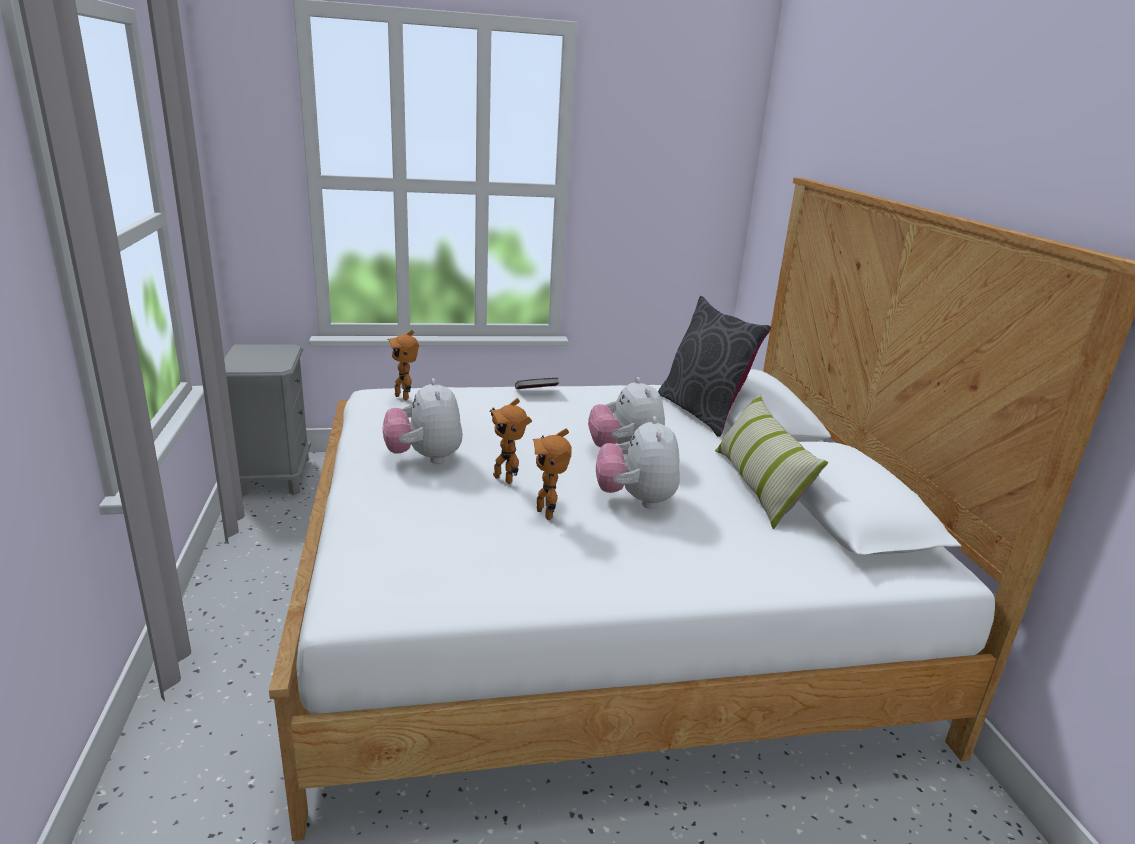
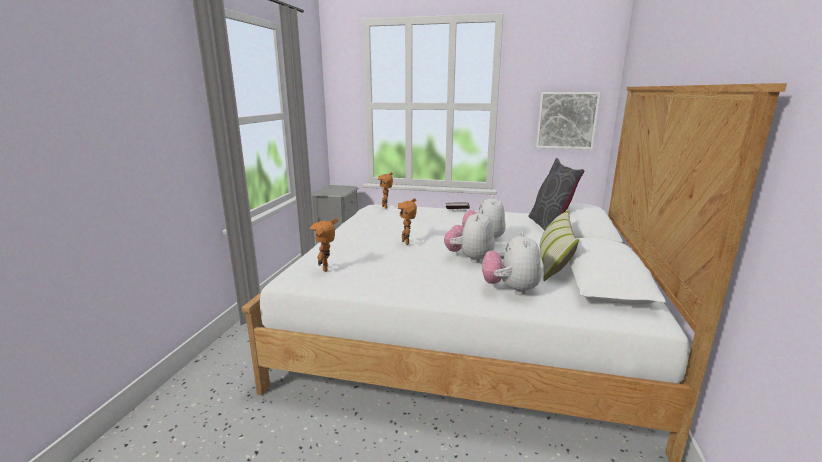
camera: 25 degrees right, 5 degrees down
plush toy [383,378,463,464] -> plush toy moved to [482,232,541,295]
toy robot [533,428,572,520] -> toy robot moved to [310,218,338,272]
none -> picture [536,92,601,150]

